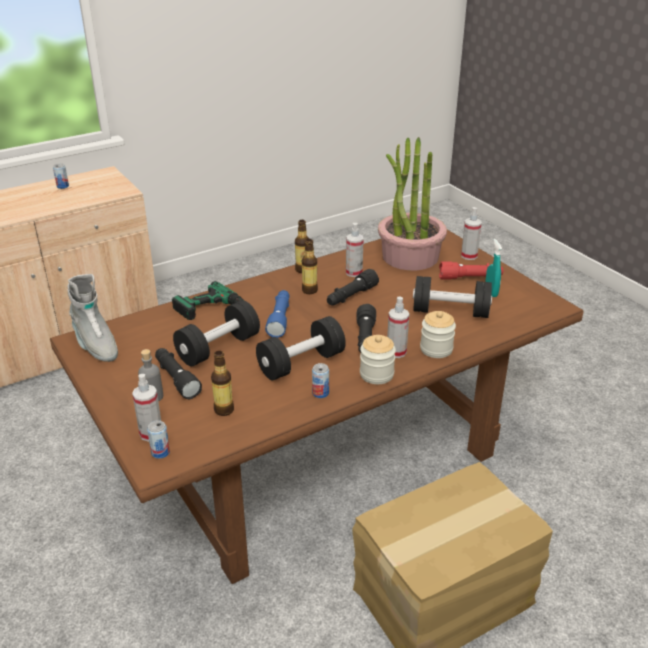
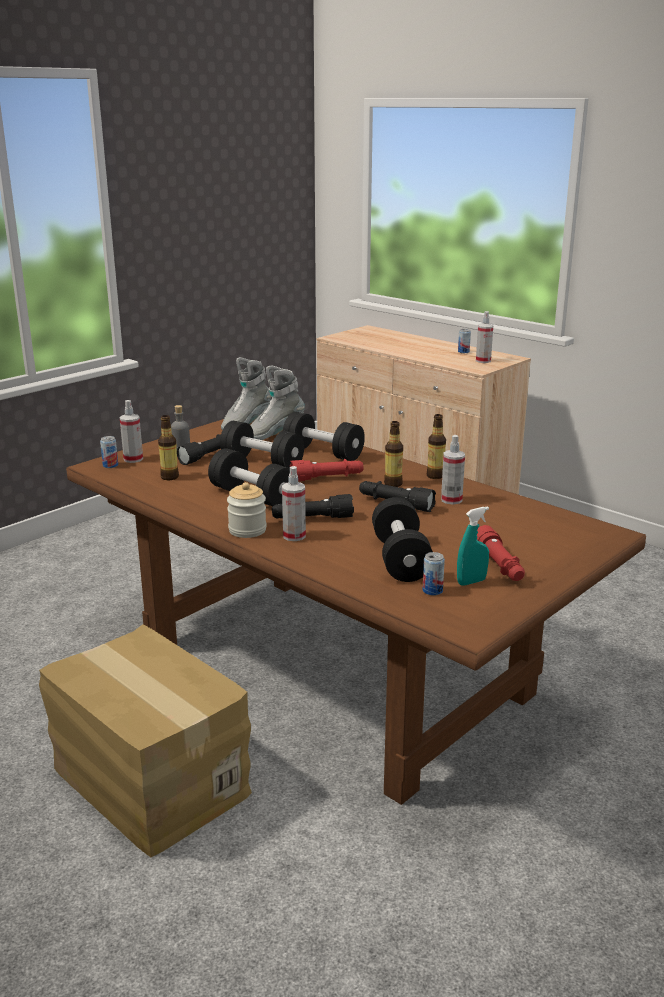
camera: 75 degrees right, 10 degrees down
power drill [172,281,245,320] -> black dumbbell [283,412,365,461]
blue flashlight [265,290,290,338] -> red flashlight [290,459,363,481]
can [312,363,329,398] -> can moved to [422,552,445,596]
potted plant [378,137,447,270] -> none
jar [420,311,456,358] -> none
spray bottle [461,207,482,260] -> spray bottle moved to [476,311,493,363]
none -> grey boot [251,366,305,440]

